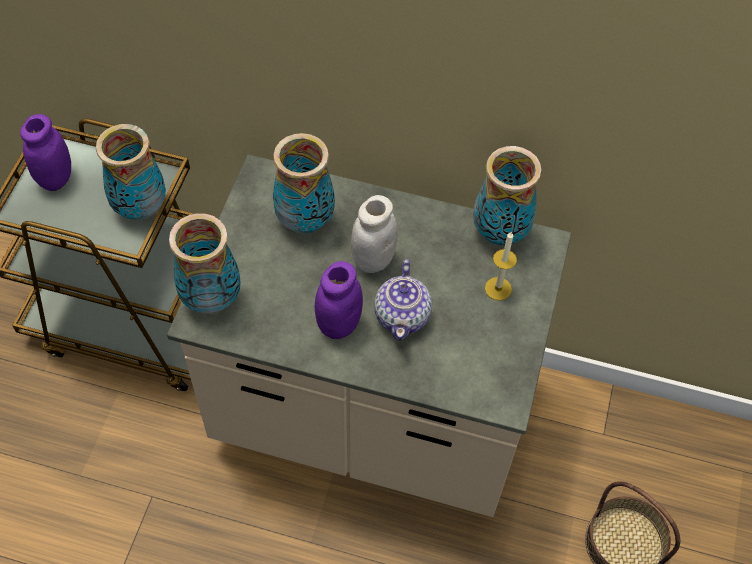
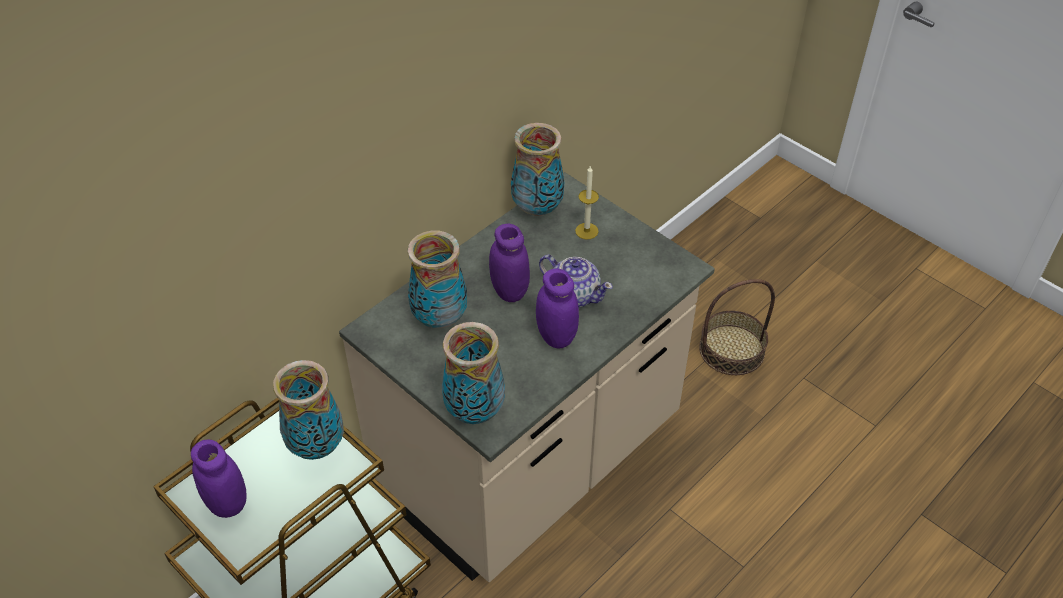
camera: 60 degrees left, 10 degrees down
white jar [351,195,398,273] -> purple jar [489,224,530,302]

